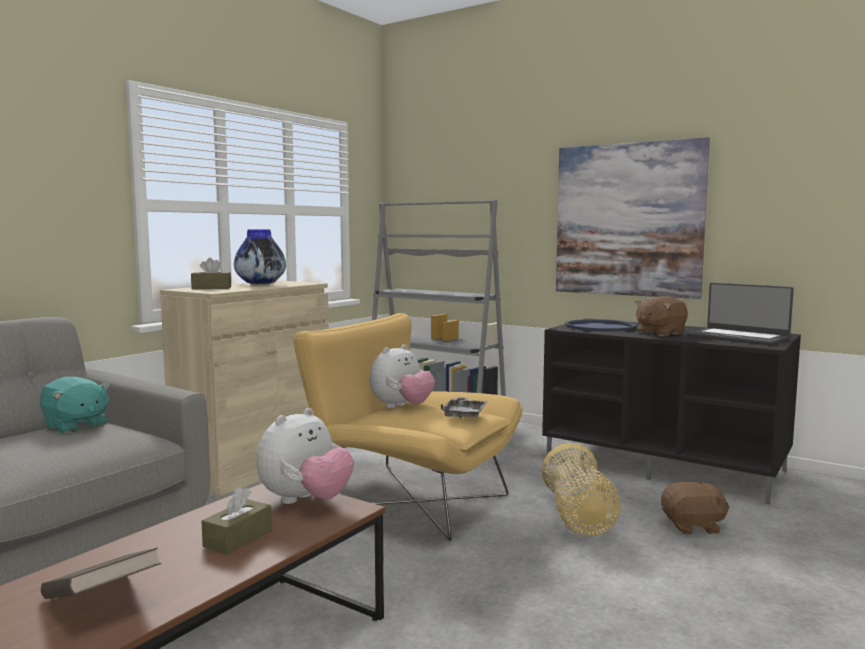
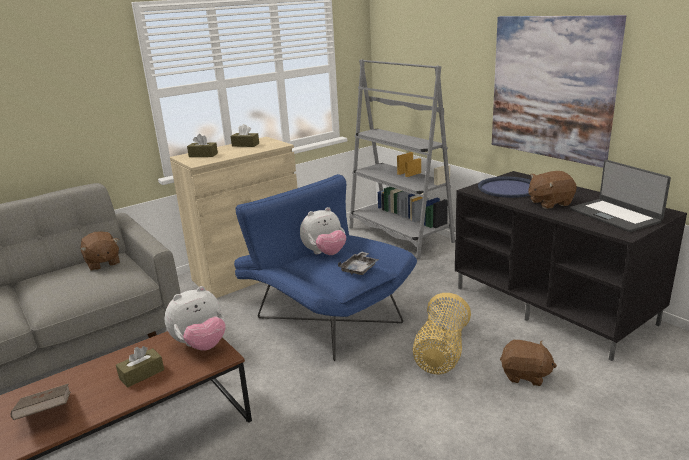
camera: 20 degrees right, 15 degrees up
turquoise plush toy [40,377,111,433] -> brown plush toy [80,231,120,271]
vase [234,229,286,284] -> brown tissue box [231,124,259,147]
yellow armchair [271,313,523,541] -> blue armchair [234,174,417,361]

